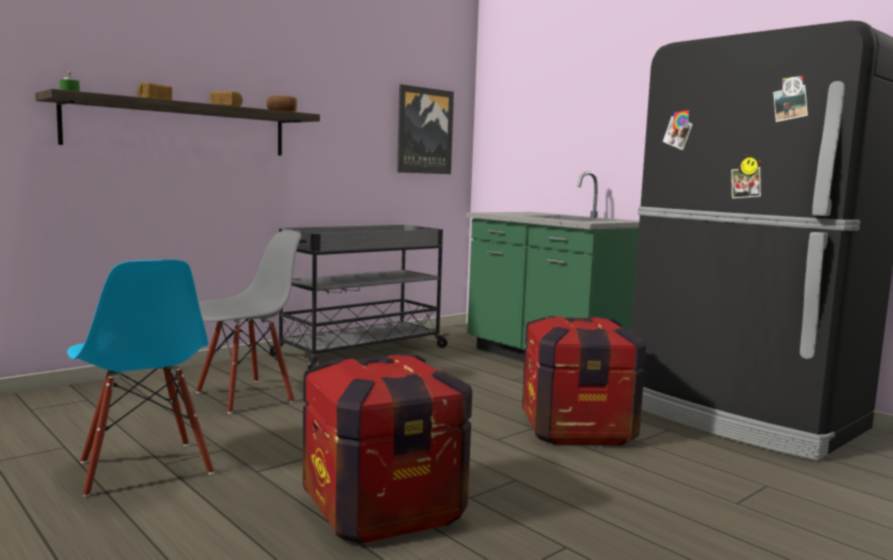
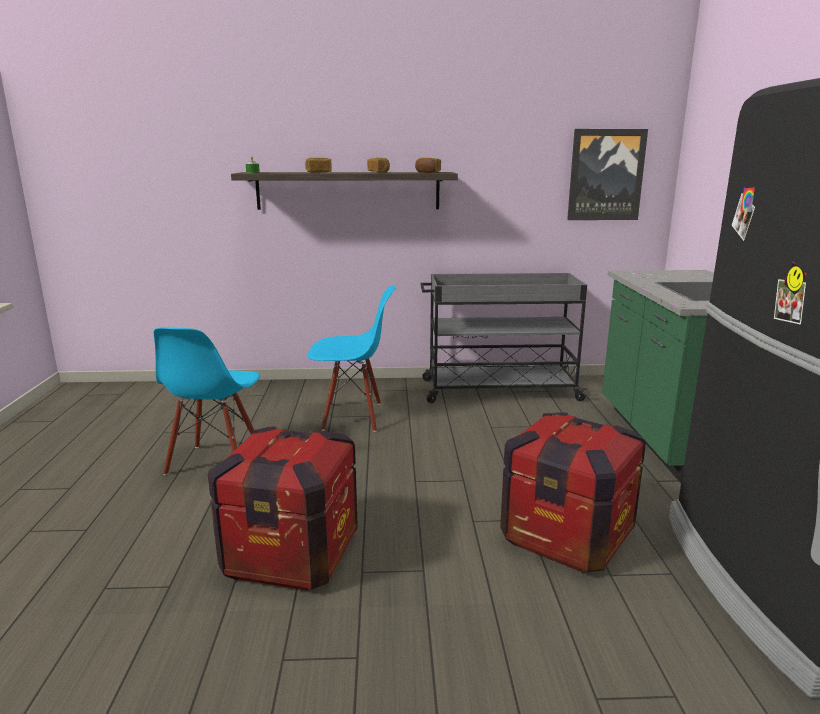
camera: 40 degrees right, 10 degrees up
grey chair [196,230,301,414] -> blue chair [308,286,396,432]

